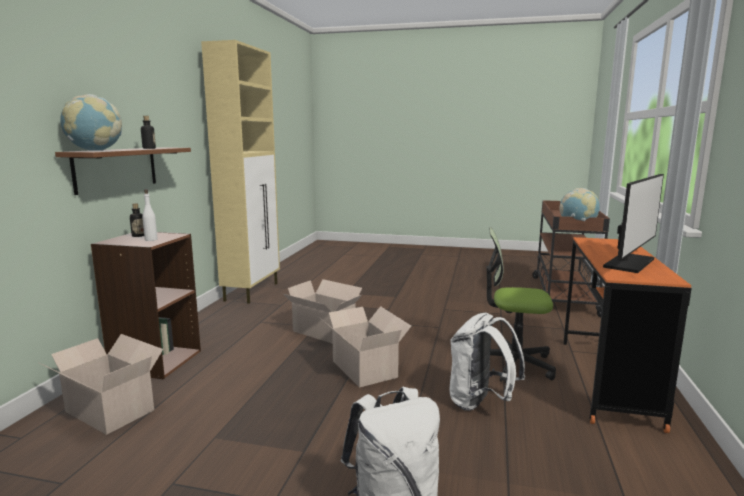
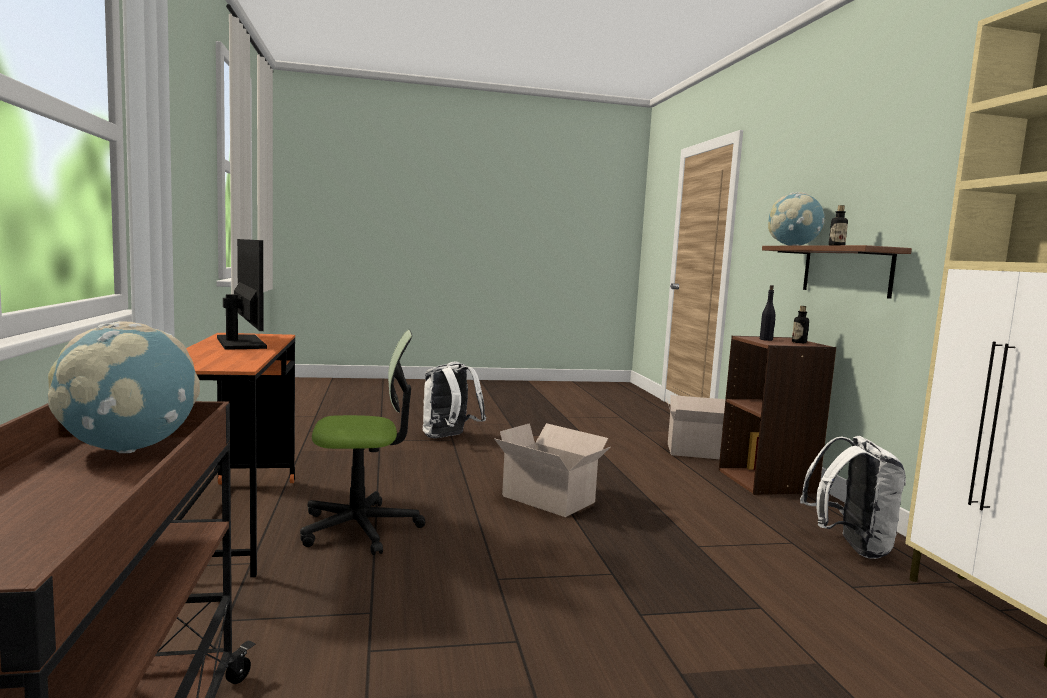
camera: 155 degrees right, 5 degrees down
white bottle [142,189,158,241] -> black bottle [760,285,776,341]
cardboard box [283,279,363,344] -> none
white backpack [450,313,525,411] -> white backpack moved to [800,436,906,559]
monitor [603,174,664,273] -> monitor turned 135 degrees clockwise [217,239,267,350]

